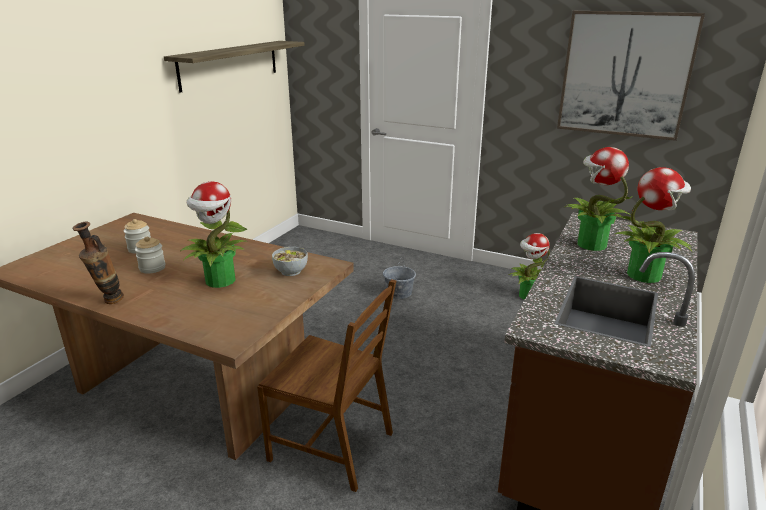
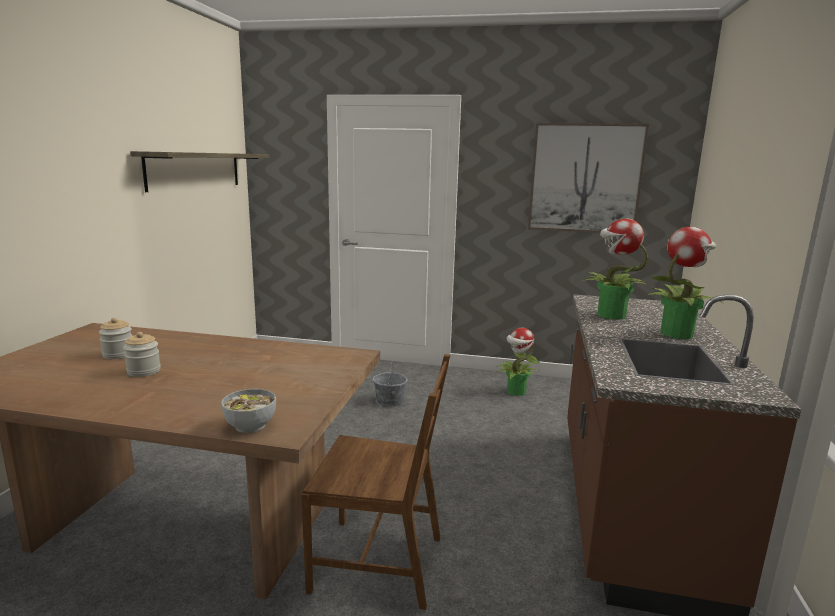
camera: 15 degrees left, 10 degrees down
vase [72,221,124,304] -> none
potted plant [181,181,248,288] -> none
bowl [272,247,308,276] -> bowl moved to [221,389,276,433]

